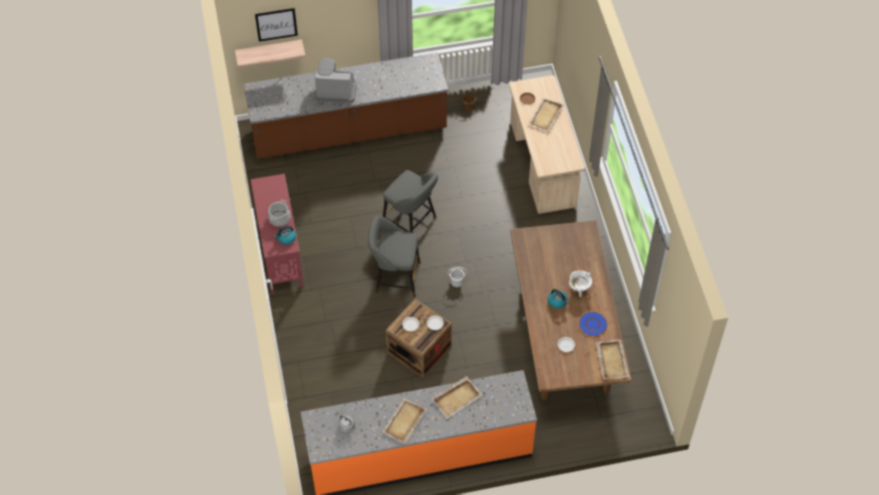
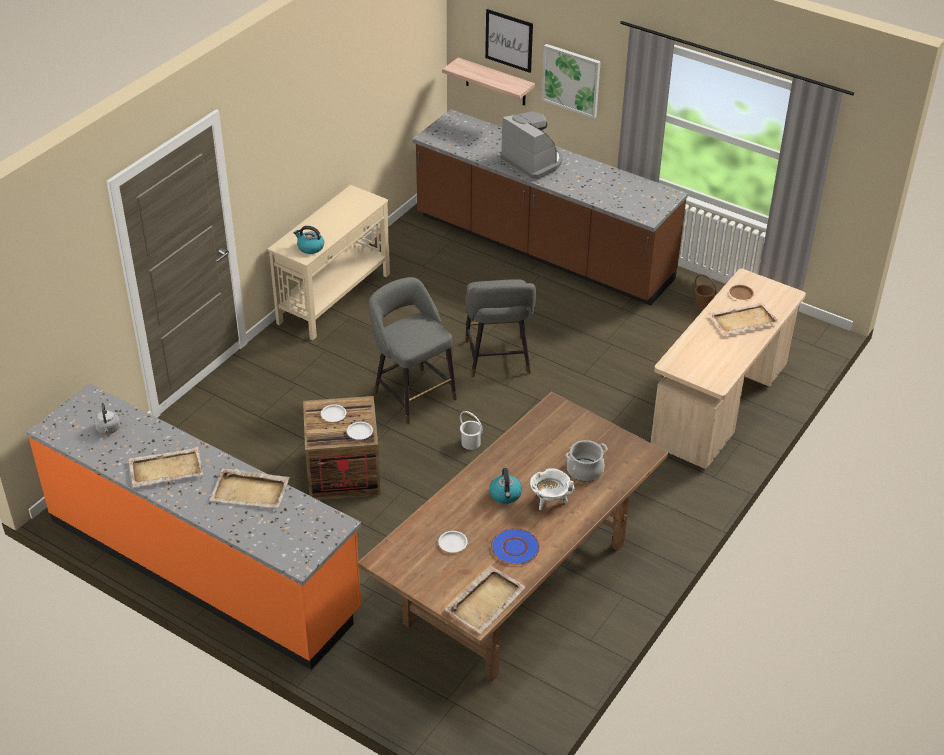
camera: 45 degrees right, 15 degrees down
red console table [251,174,304,294] -> beige console table [267,185,390,340]
cooking pot [268,200,291,226] -> cooking pot moved to [566,440,607,481]
none -> picture [542,44,601,118]

